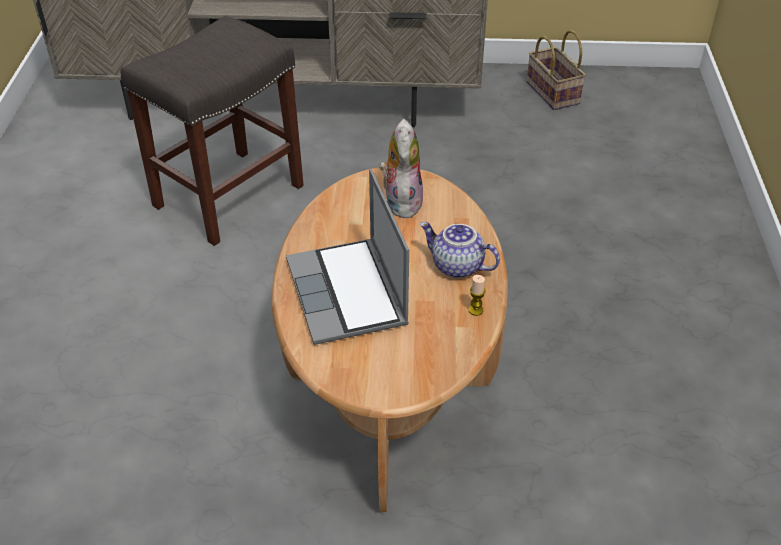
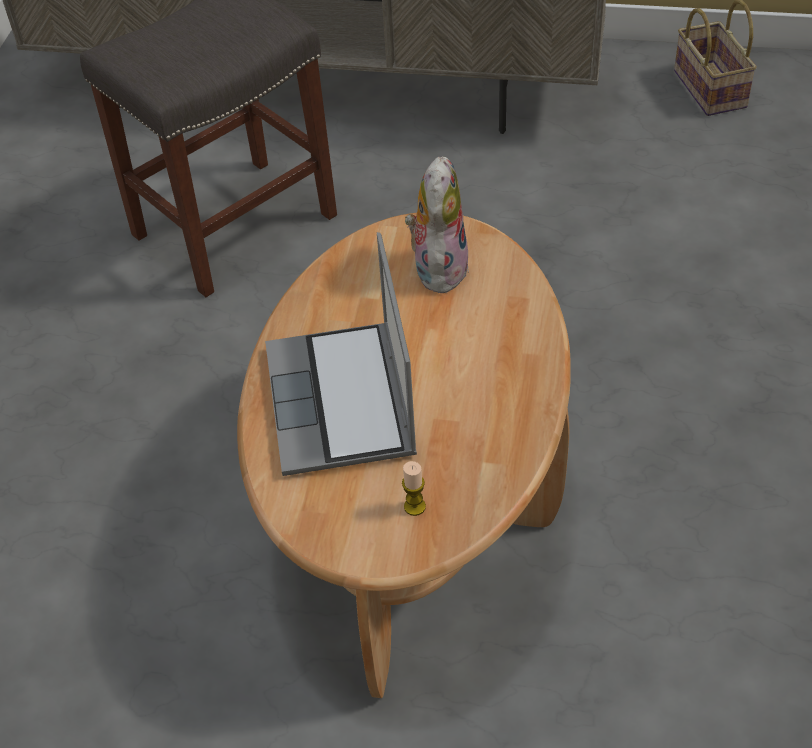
camera: 10 degrees right, 5 degrees up
teapot [420,222,500,278] -> none
candle [468,275,485,316] -> candle moved to [402,461,426,516]

